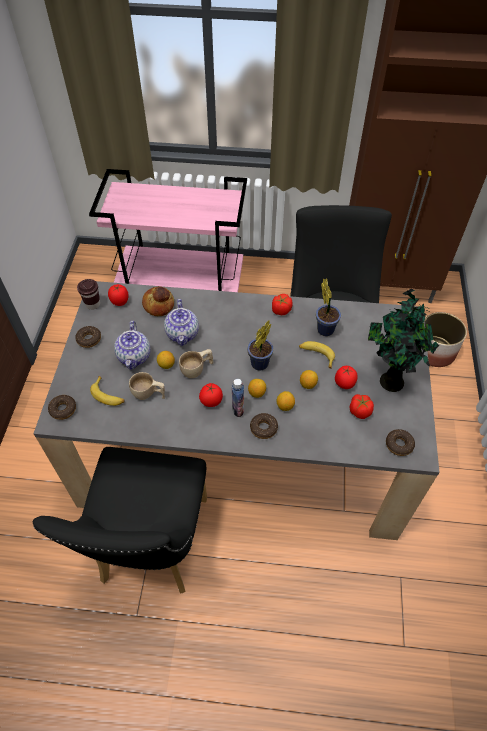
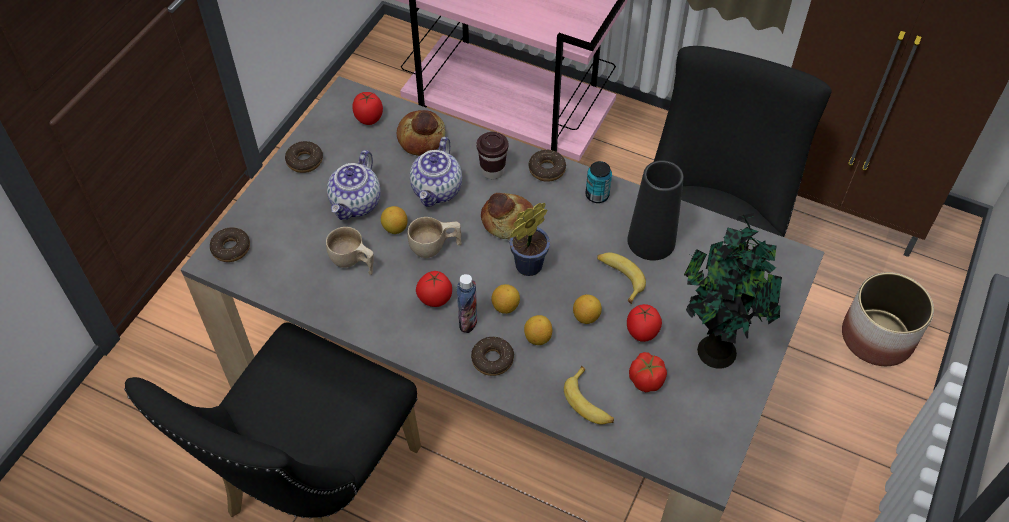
camera: 20 degrees right, 0 degrees up
brown cup [77,279,100,310] -> brown cup moved to [477,132,508,179]
banana [90,376,125,406] -> banana moved to [564,366,614,424]
tomato [272,294,292,315] -> can [586,161,612,203]
potted plant [316,278,341,336] -> black vase [627,160,684,261]
donut [386,429,415,456] -> donut moved to [529,150,566,182]
none -> bread [481,193,533,240]

